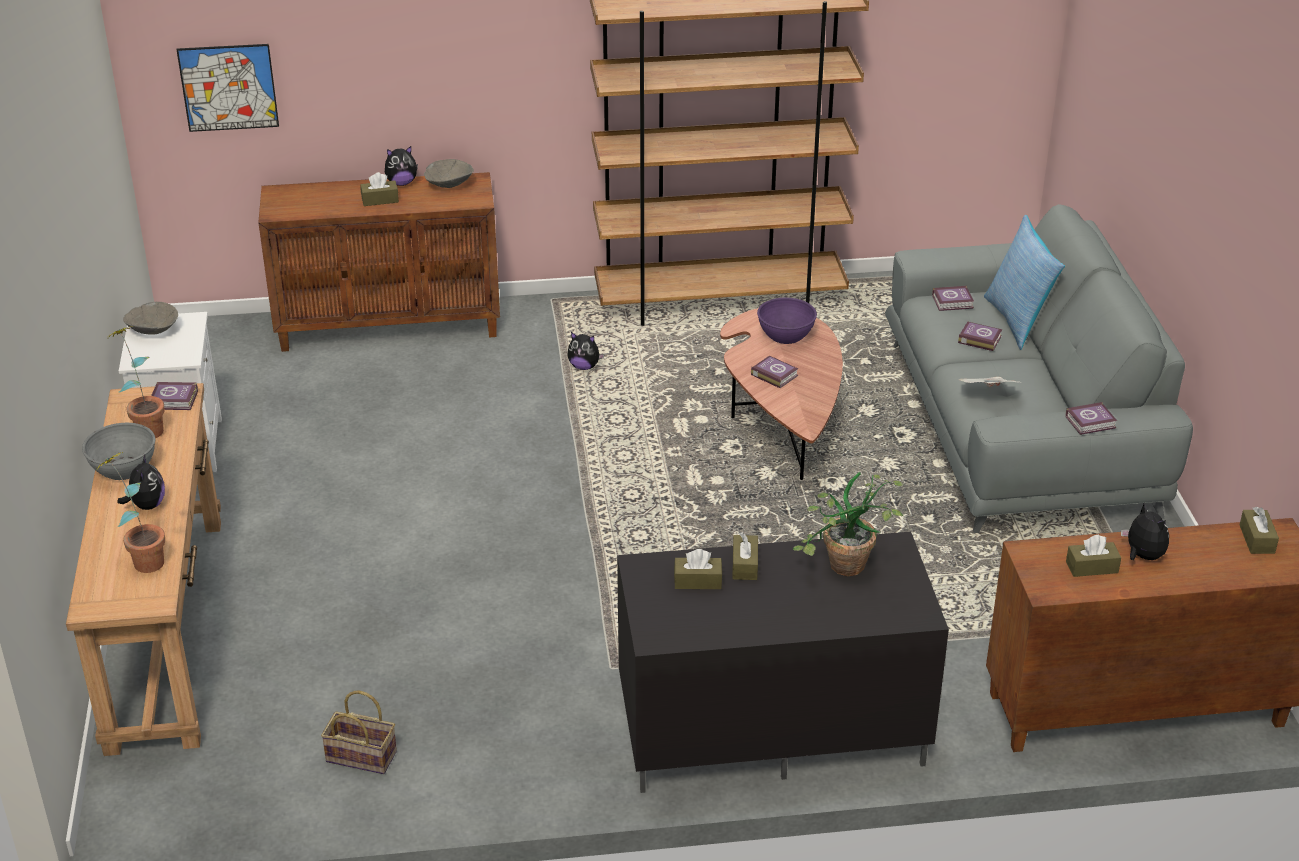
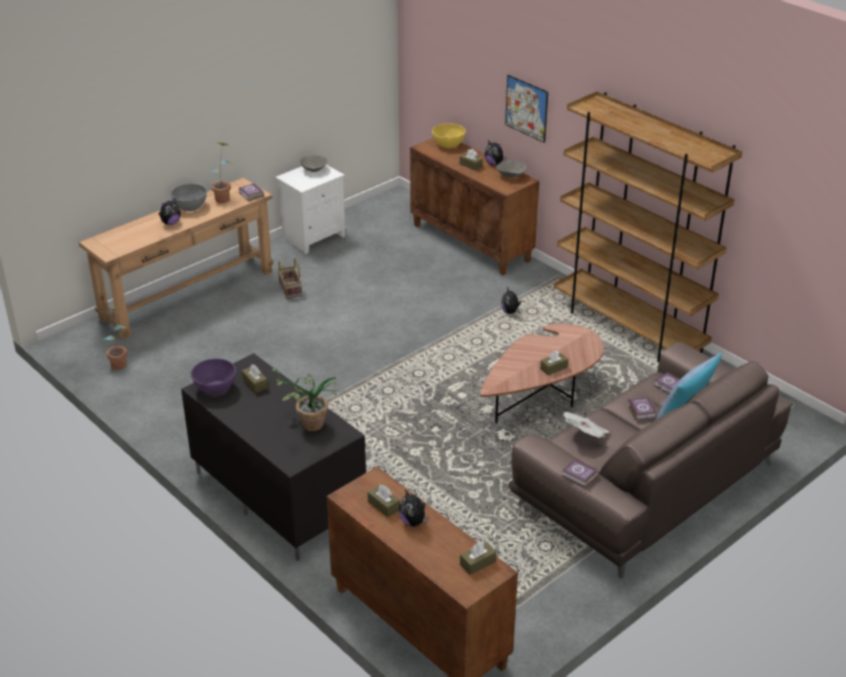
camera: 55 degrees right, 0 degrees up
potted plant [95,452,165,573] -> potted plant moved to [102,308,127,370]
picture [176,44,279,132] -> picture moved to [505,75,548,143]
basket [321,690,397,774] -> basket moved to [278,258,302,299]
brown tissue box [732,532,758,580] -> brown tissue box moved to [540,351,568,375]
book [751,356,798,388] -> none
purple bowl [757,298,817,344] -> purple bowl moved to [191,358,236,395]
grey sofa [885,204,1193,533] -> brown sofa [508,342,791,579]
plush toy [1121,504,1169,560] -> plush toy turned 120 degrees clockwise [399,489,429,527]
none -> yellow bowl [432,123,466,149]

